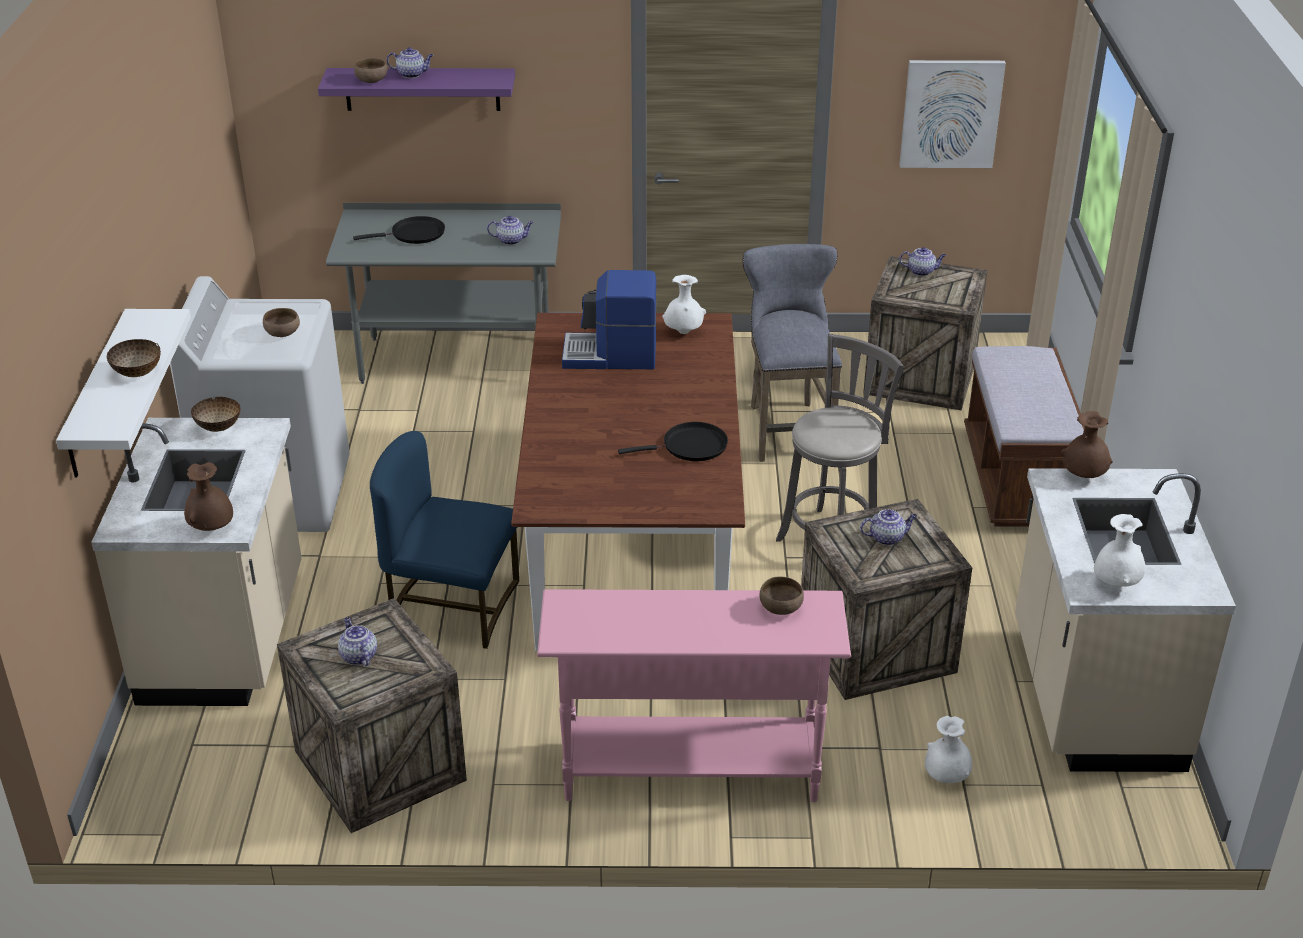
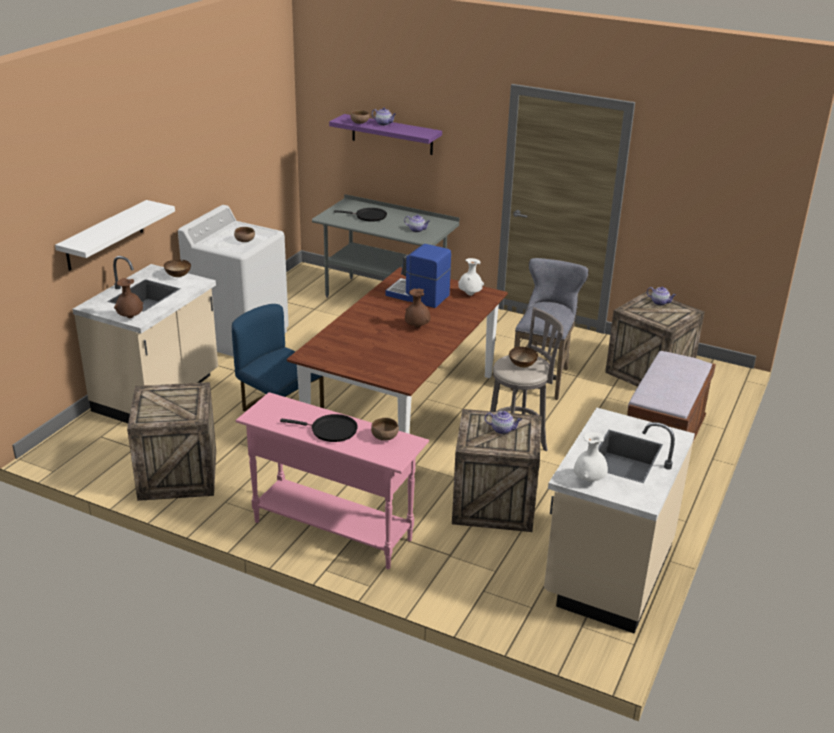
camera: 25 degrees right, 5 degrees down
bowl [107,339,161,377] -> bowl moved to [509,347,538,368]
teapot [338,617,377,666] -> none
black frying pan [618,422,728,461] -> black frying pan moved to [280,414,358,442]
picture [899,60,1006,168] -> none
white vase [925,716,972,783] -> none
brown vase [1061,411,1113,478] -> brown vase moved to [405,288,430,328]

